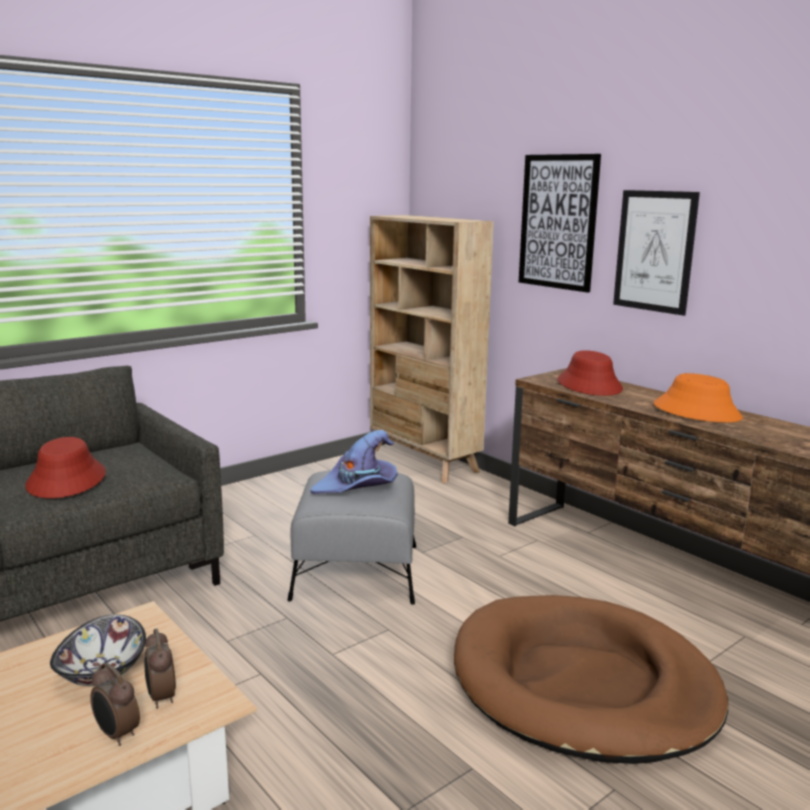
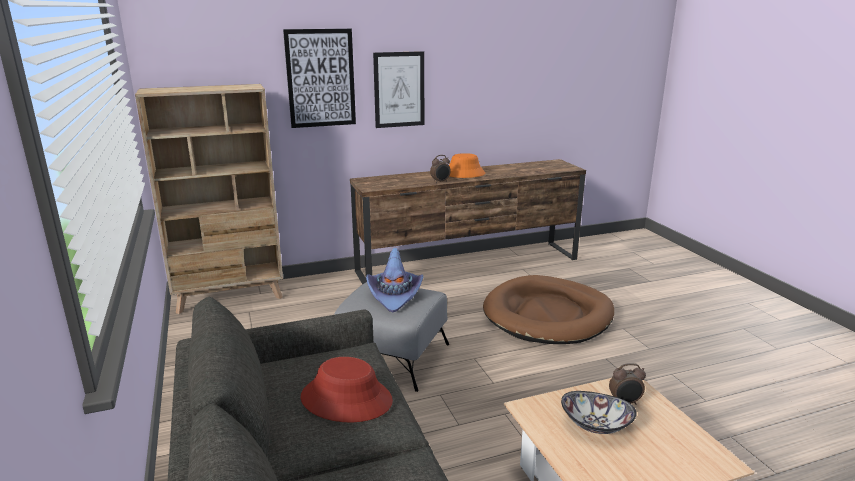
camera: 70 degrees left, 5 degrees up
alarm clock [90,663,140,746] -> alarm clock moved to [430,155,451,183]
red hat [557,350,623,396] -> none

